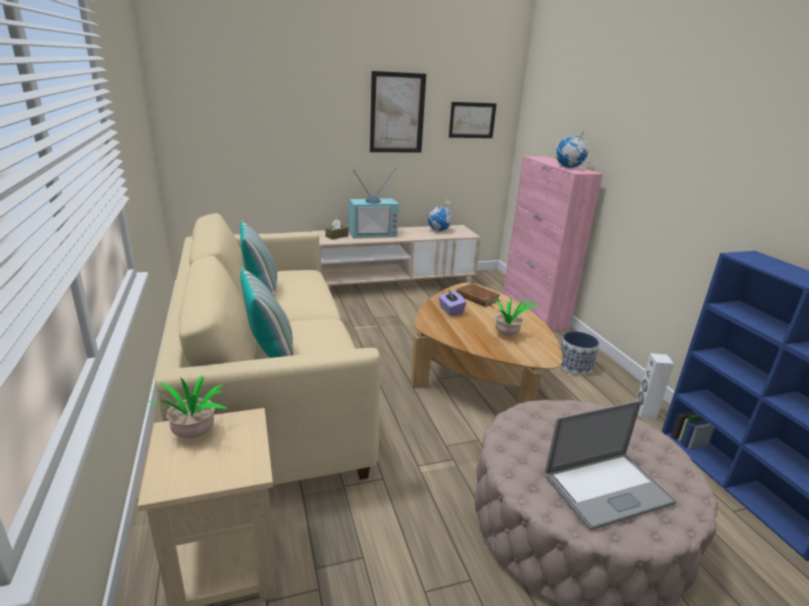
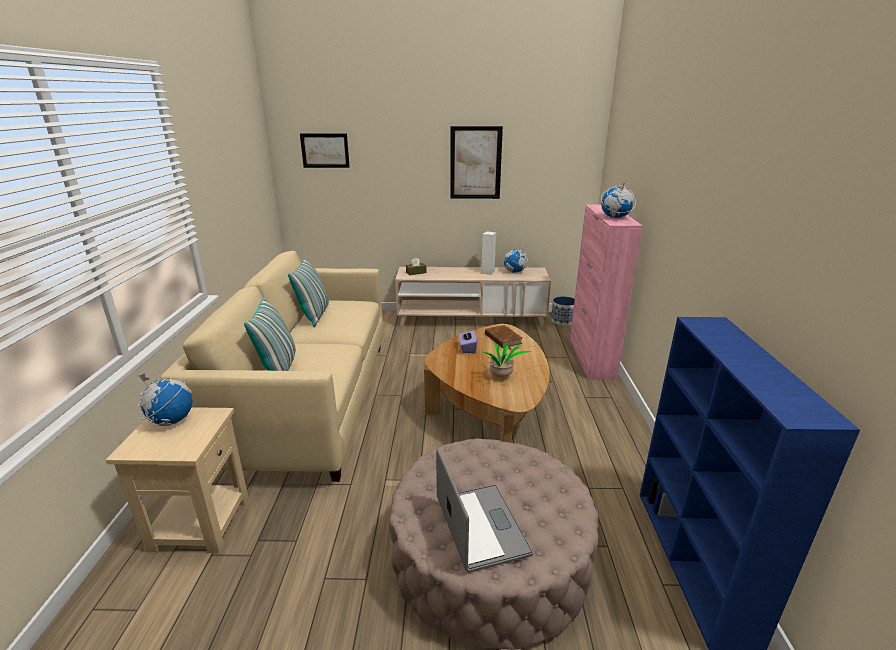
camera: 20 degrees right, 0 degrees up
potted plant [138,375,229,438] -> globe [137,373,193,426]
television [349,167,399,238] -> none
picture [449,102,497,138] -> picture moved to [300,133,350,168]
laptop [545,400,677,530] -> laptop turned 105 degrees counterclockwise [436,448,533,573]
planter [559,331,599,375] -> planter moved to [551,296,575,326]
white speaker [636,353,674,419] -> white speaker moved to [481,231,496,275]

